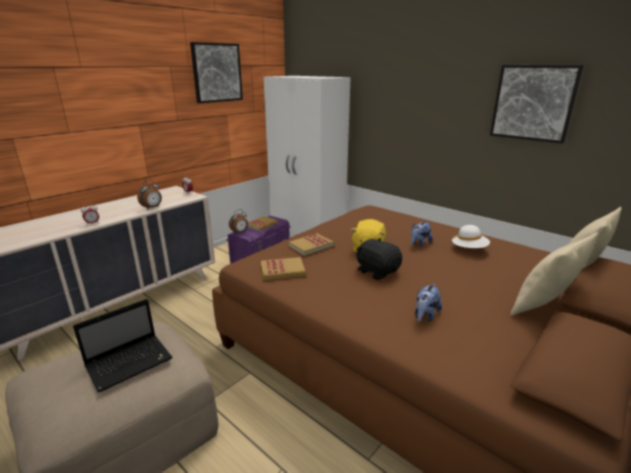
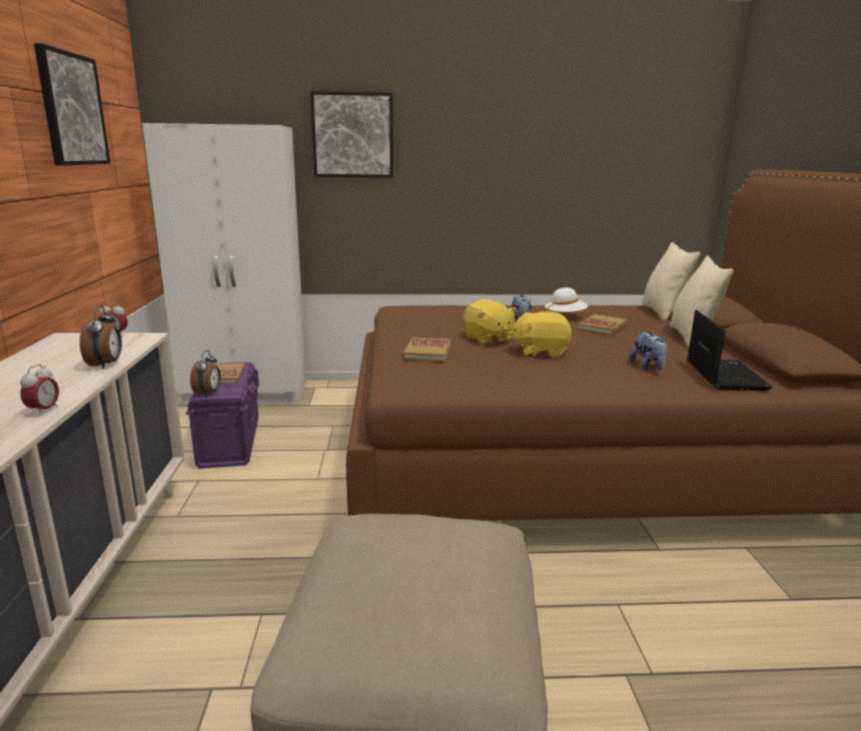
camera: 45 degrees left, 5 degrees down
laptop [73,299,173,393] -> laptop moved to [687,310,772,391]
book [261,257,306,280] -> book moved to [578,314,628,335]
black plush toy [356,238,402,280] -> yellow plush toy [509,311,572,358]
picture [490,65,584,144] -> picture moved to [310,91,393,178]

